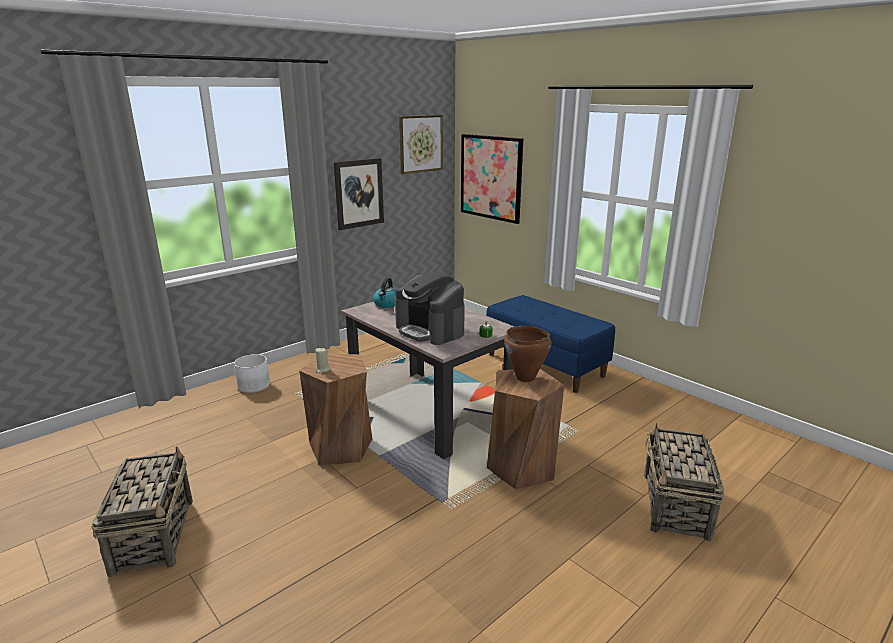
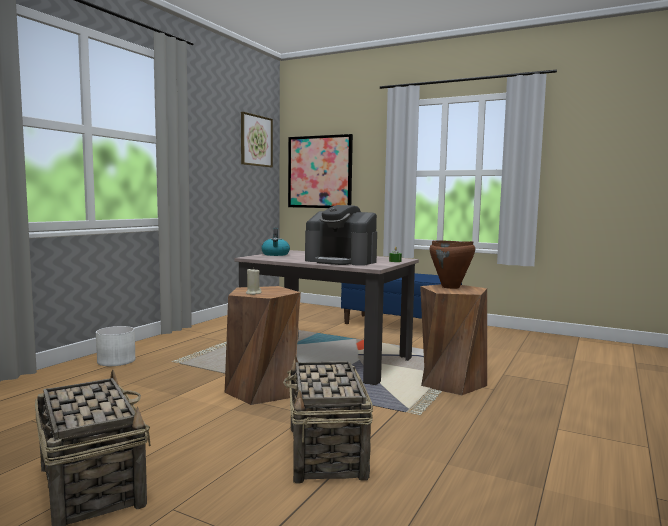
camera: 20 degrees left, 15 degrees down
picture [334,158,384,230] -> none
basket [644,423,725,541] -> basket moved to [283,355,373,484]

